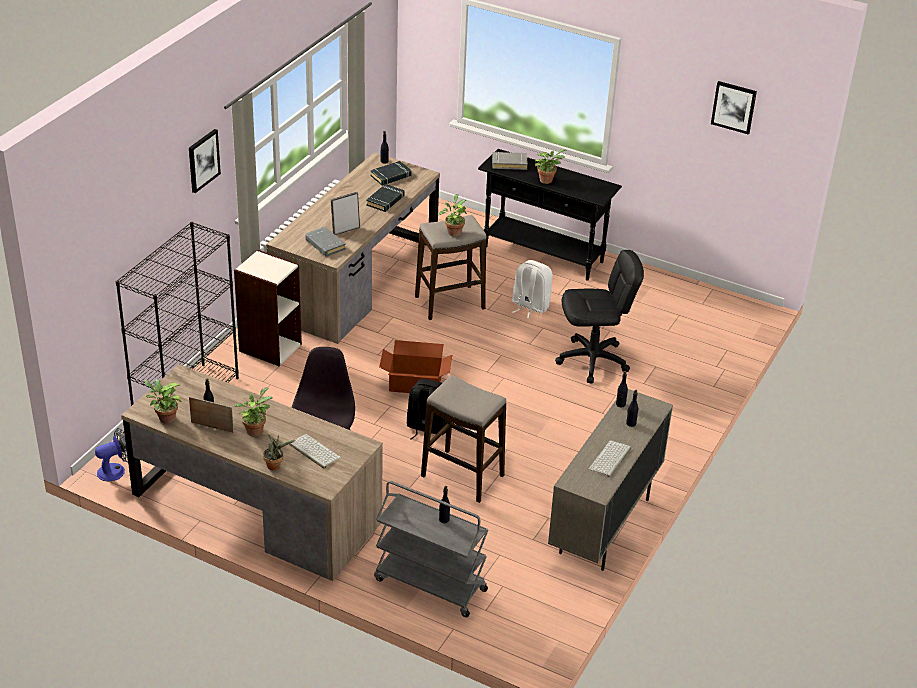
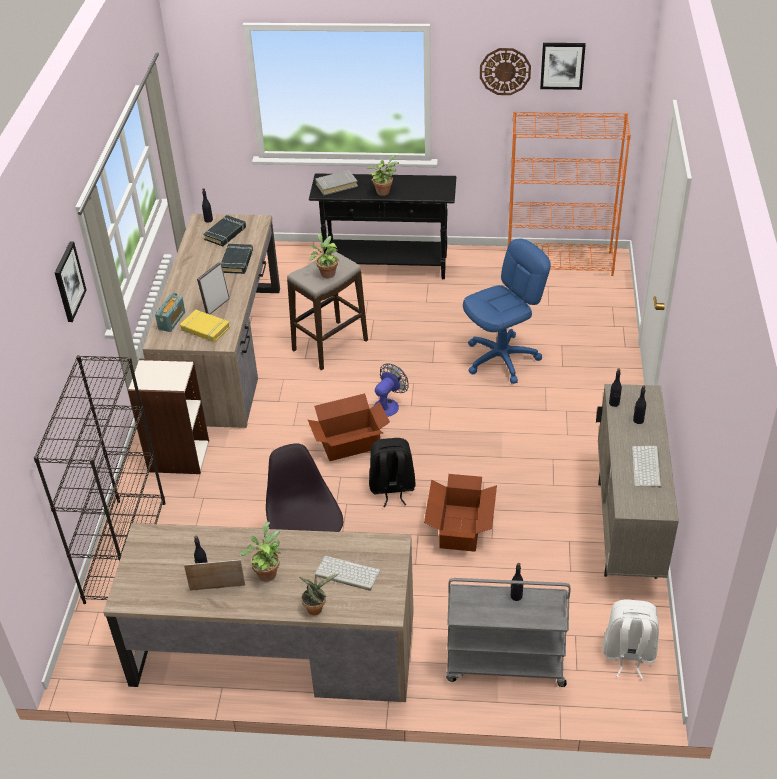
camera: 20 degrees left, 5 degrees up
fan [95,428,128,481] -> fan moved to [374,363,409,417]
potted plant [144,379,182,424] -> none
grey book [305,227,346,257] -> yellow book [180,310,230,342]
stool [421,375,506,503] -> cardboard box [424,474,497,552]
white backpack [512,260,552,318] -> white backpack moved to [603,599,659,679]
black office chair [555,250,644,383] -> blue office chair [463,239,551,384]
none -> radio [155,293,185,332]
none -> wall clock [480,48,531,95]
none -> orange bookcase [508,112,631,276]

